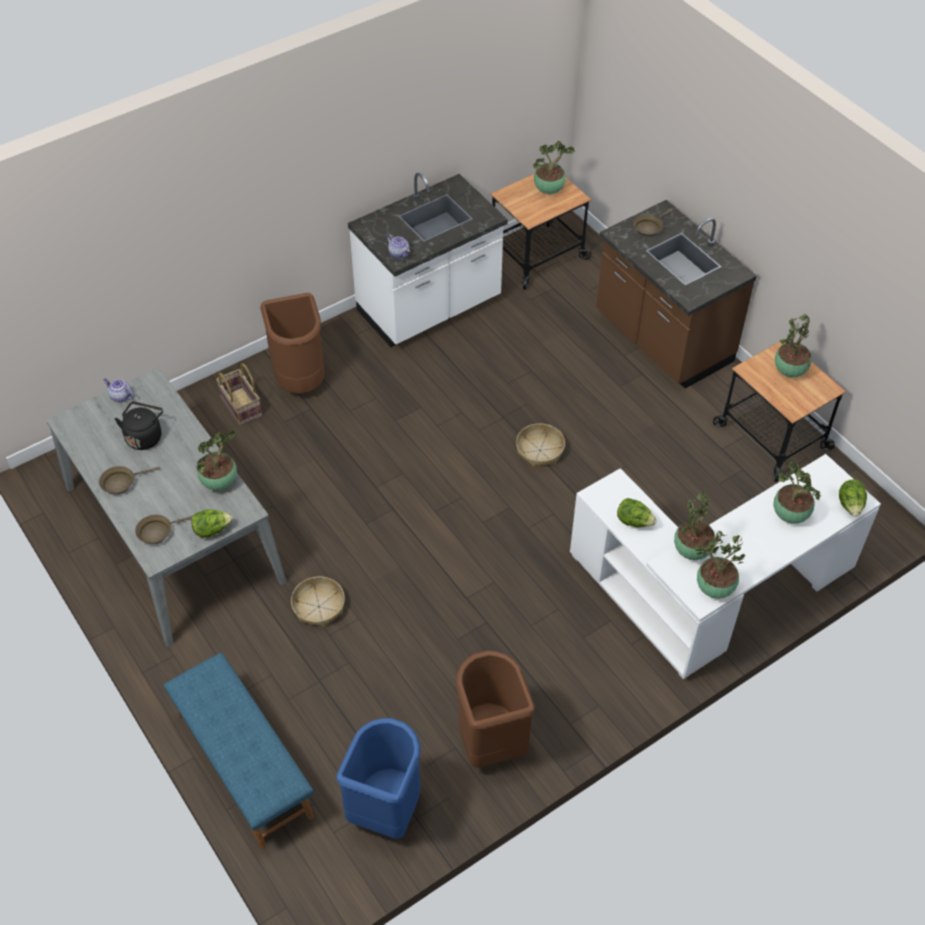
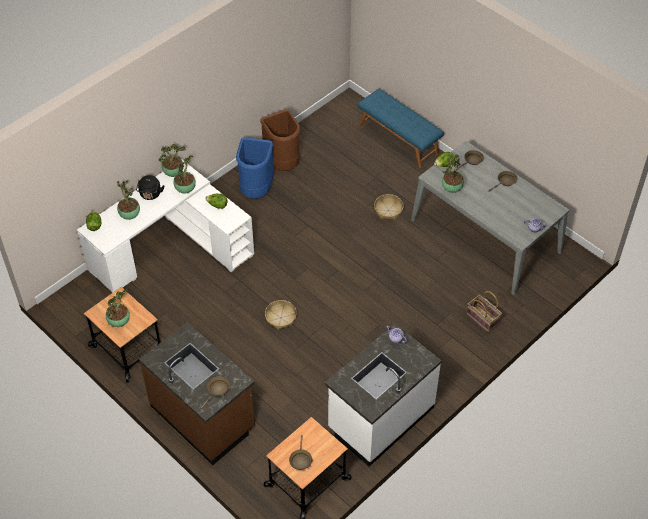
camera: 170 degrees right, 0 degrees up
black kettle [115,402,163,450] -> black kettle moved to [136,175,165,200]
brown trash can [260,293,325,394] -> none
blue trash can [336,718,421,839] -> blue trash can moved to [236,137,274,199]
potted plant [533,141,575,194] -> brown frying pan [289,435,312,470]

